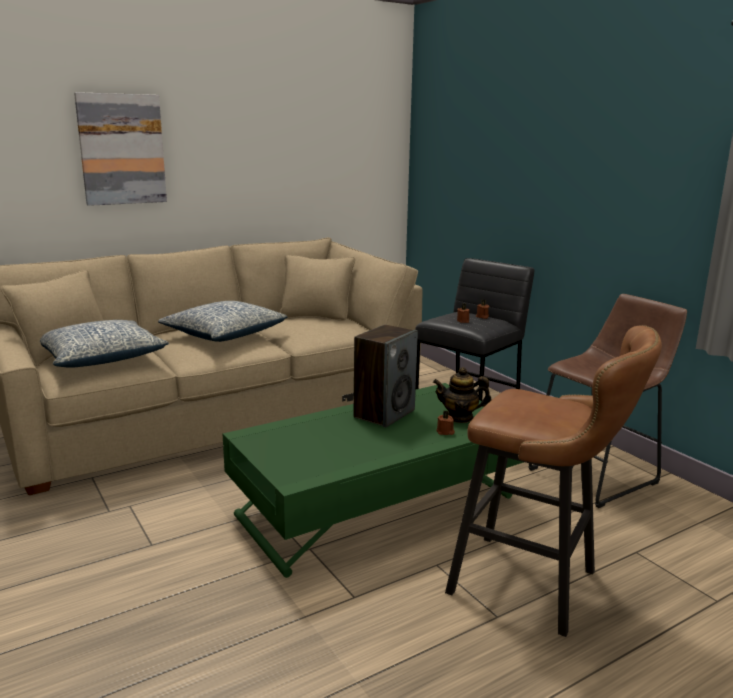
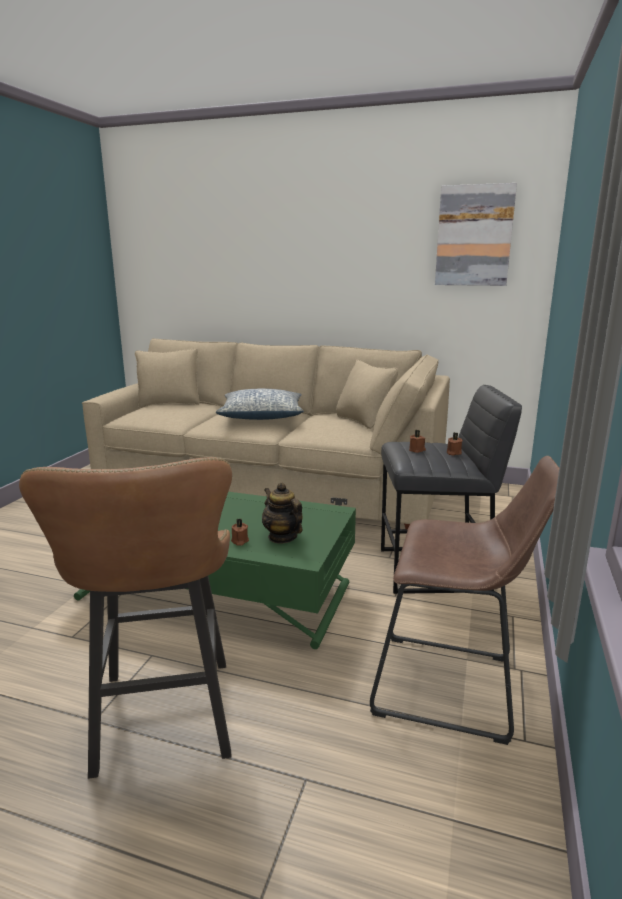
camera: 50 degrees right, 0 degrees up
pillow [40,320,169,368] -> none
picture [74,92,167,206] -> picture moved to [435,183,517,286]
speaker [354,325,418,428] -> none

